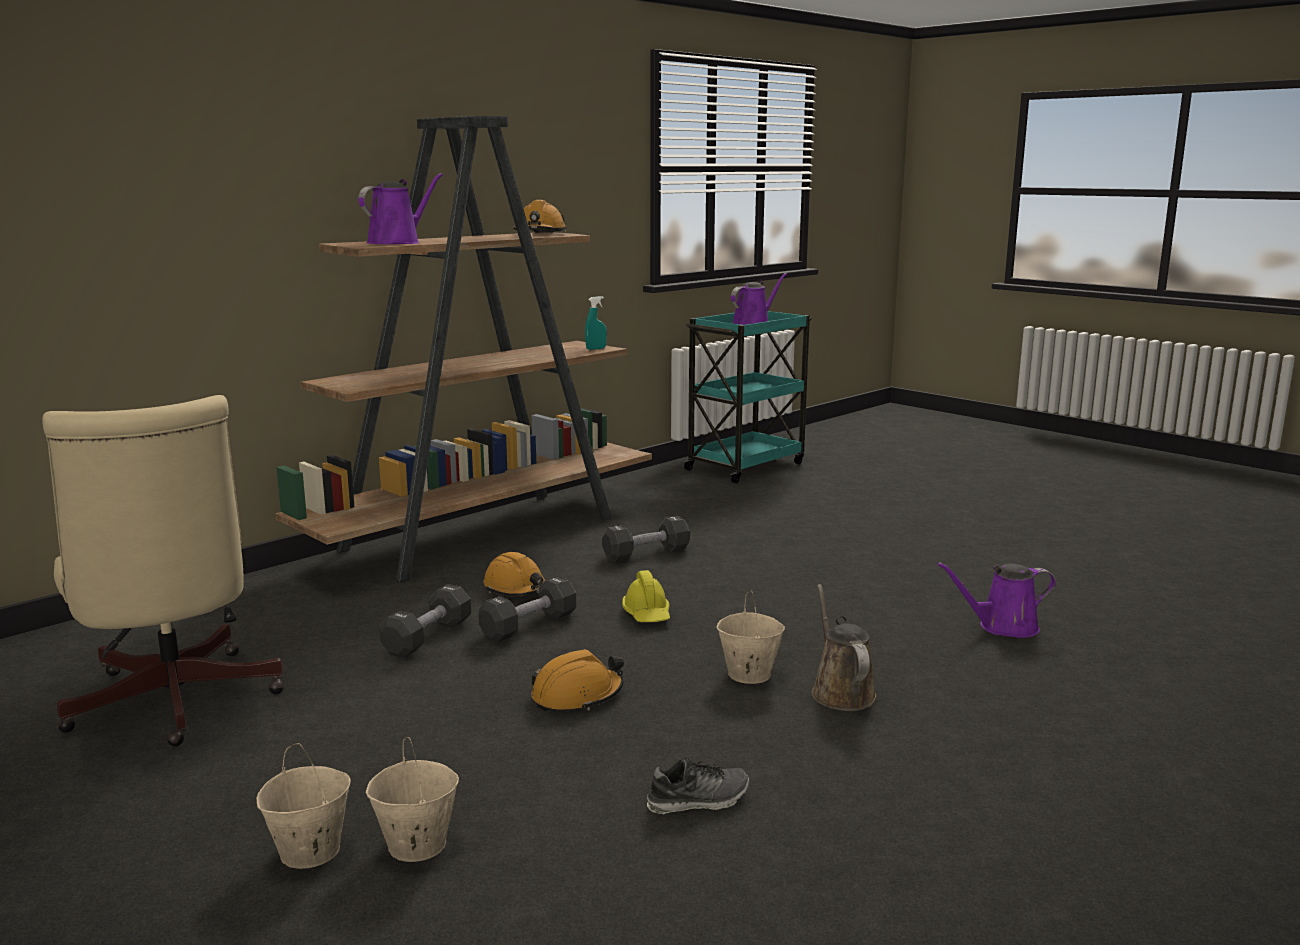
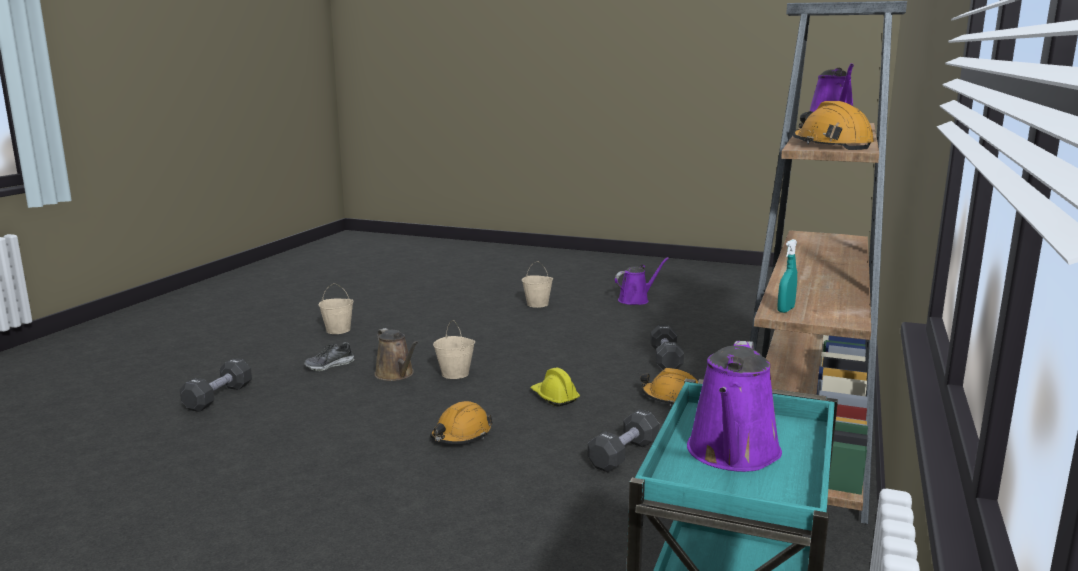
camera: 155 degrees right, 0 degrees up
beige office chair [42,395,284,746] -> none
beige bucket [257,743,351,869] -> beige bucket moved to [318,283,354,334]
black dumbbell [479,576,576,642] -> black dumbbell moved to [180,358,252,412]
orange hard hat [531,649,624,711] -> orange hard hat moved to [430,401,493,444]
shoe [647,758,749,815] -> shoe moved to [304,342,354,371]
purple watering can [937,562,1056,638] -> purple watering can moved to [615,257,669,305]

